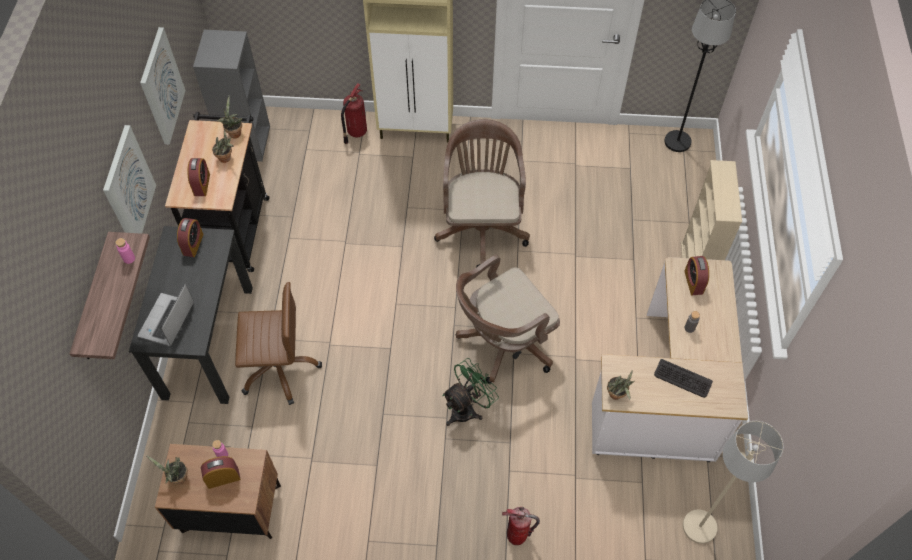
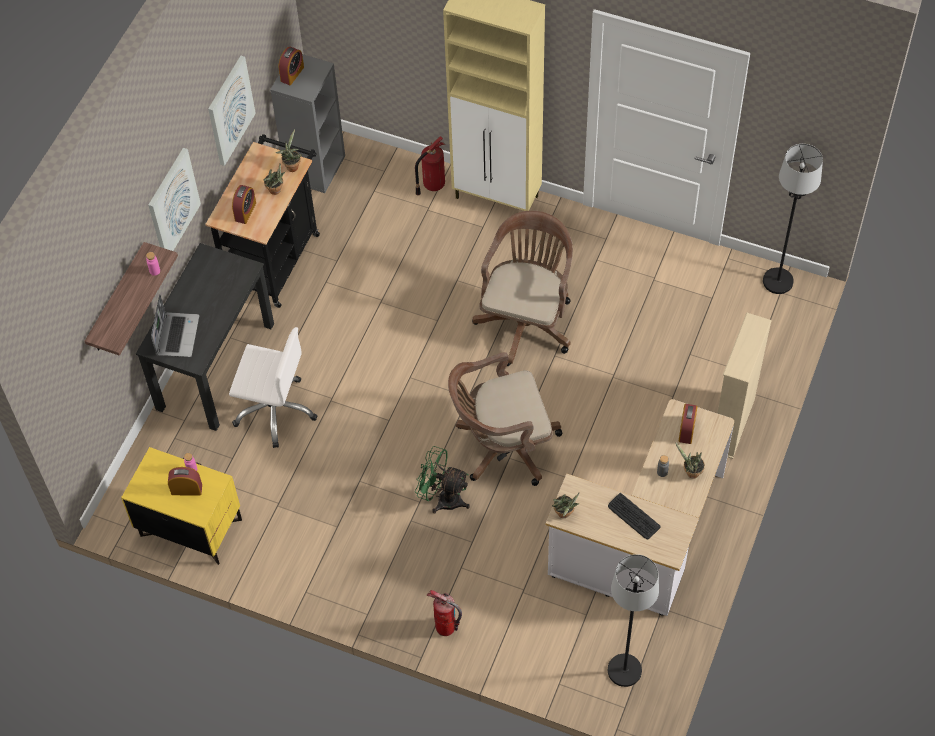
camera: 20 degrees right, 0 degrees up
laptop [138,284,194,346] -> laptop turned 150 degrees clockwise [151,294,199,357]
potted plant [146,455,188,484] -> potted plant moved to [675,442,705,479]
brown nightstand [155,444,281,539] -> yellow nightstand [121,447,242,565]
alarm clock [177,218,204,257] -> alarm clock moved to [279,47,304,85]
brown office chair [235,282,322,405] -> white office chair [229,327,317,448]
green fan [442,358,499,426] -> green fan turned 135 degrees counterclockwise [415,446,470,513]
beige floor lamp [683,421,784,544] -> black floor lamp [608,554,659,687]

